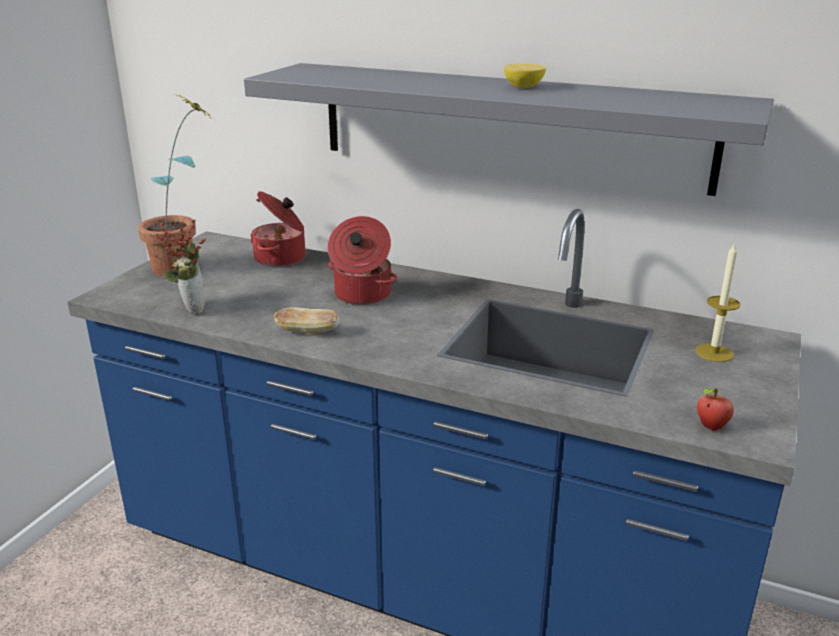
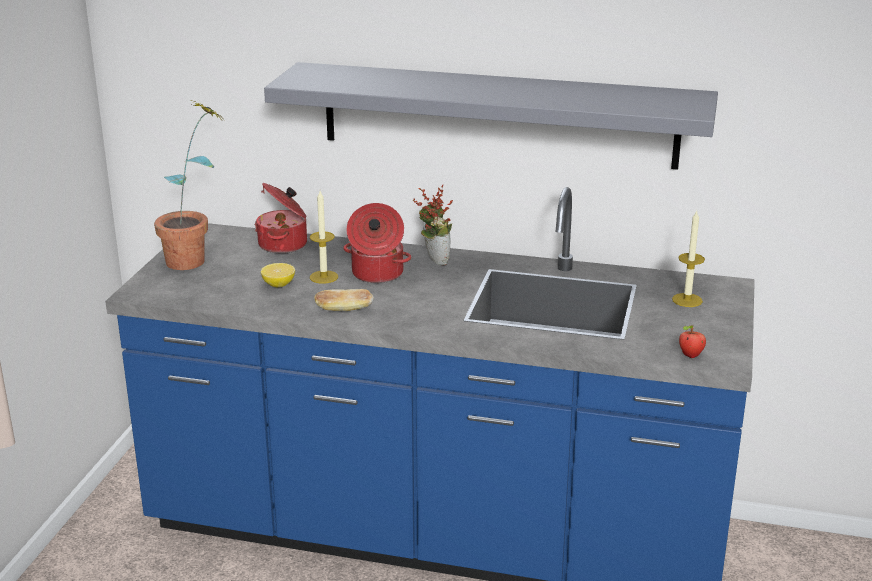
camera: 10 degrees left, 0 degrees up
potted plant [155,220,206,315] -> potted plant moved to [412,185,453,265]
lemon [504,64,546,89] -> lemon moved to [261,263,295,287]
none -> candle [310,191,338,284]

